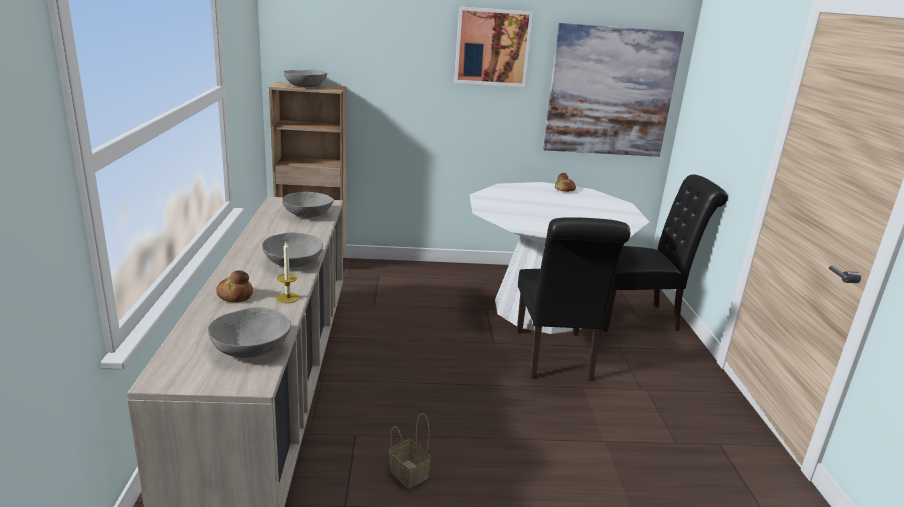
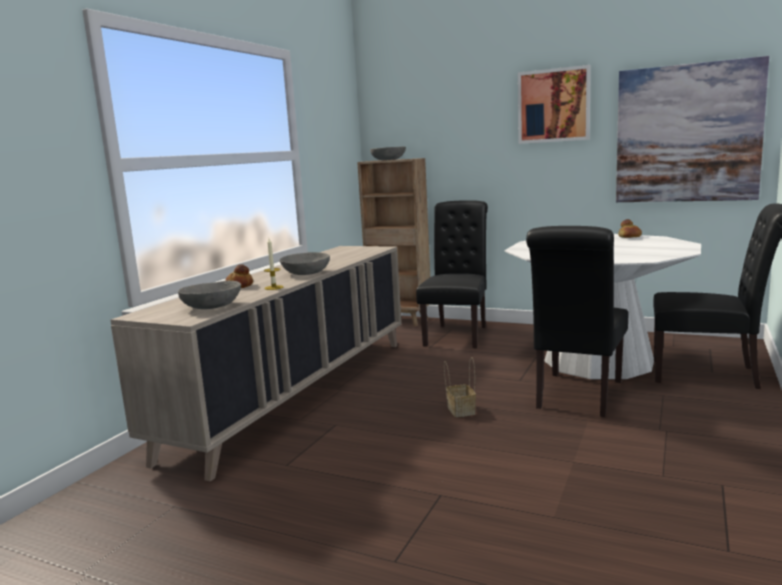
camera: 30 degrees right, 10 degrees down
grey bowl [282,192,334,217] -> none
basket [389,413,431,489] -> basket moved to [444,357,476,417]
none -> black chair [416,200,488,348]

